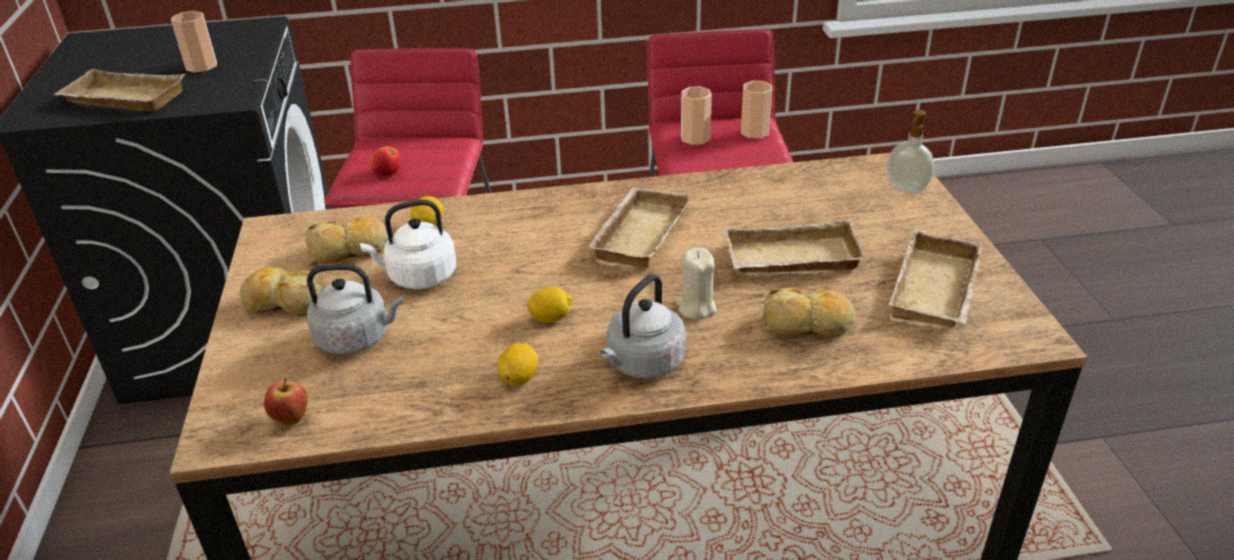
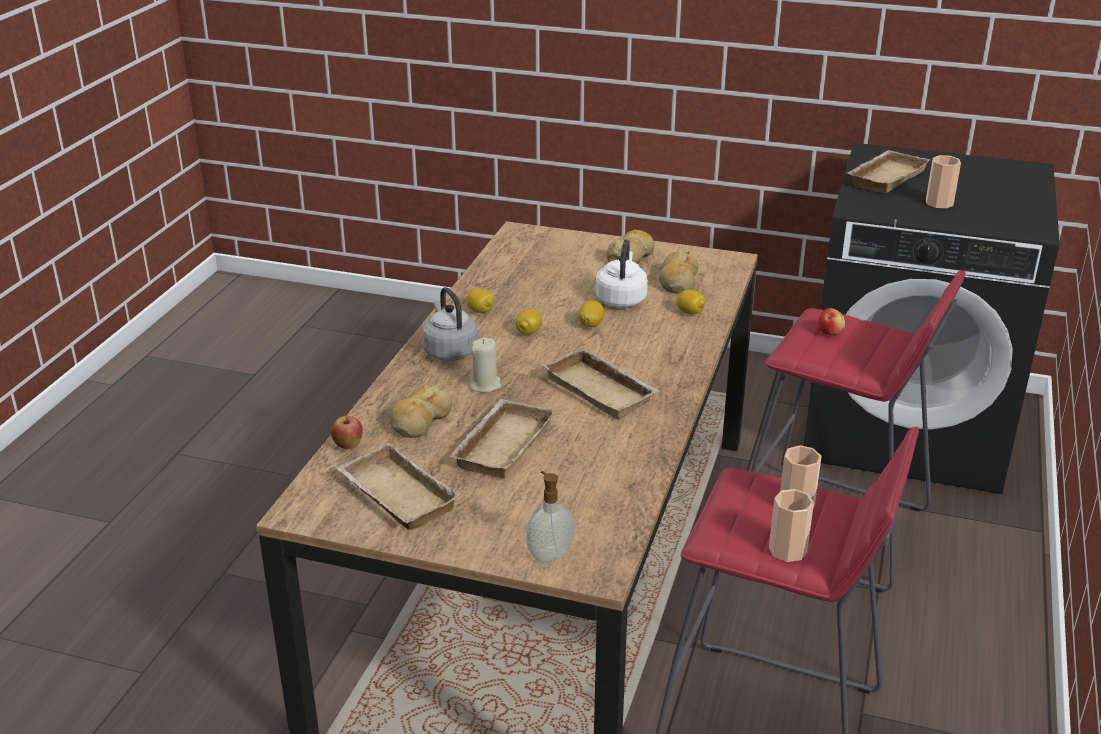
camera: 115 degrees right, 5 degrees down
apple [264,378,308,426] -> apple moved to [331,416,363,449]
grey kettle [307,264,404,354] -> none
none -> lemon [579,300,604,327]

